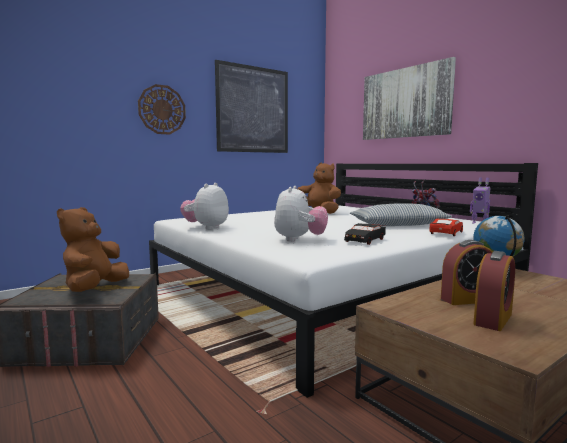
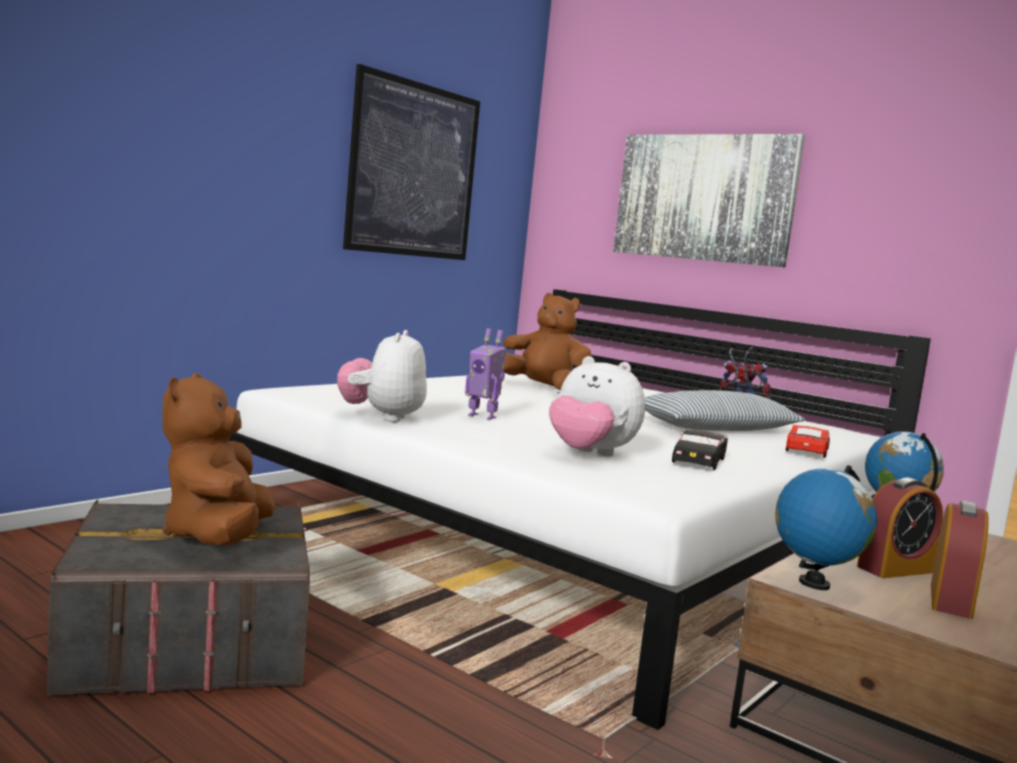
camera: 15 degrees left, 0 degrees up
wall clock [138,84,186,135] -> none
plush toy [274,186,328,242] -> plush toy turned 120 degrees clockwise [549,356,645,456]
toy robot [470,177,491,224] -> toy robot moved to [465,328,506,420]
none -> globe [775,465,877,590]

